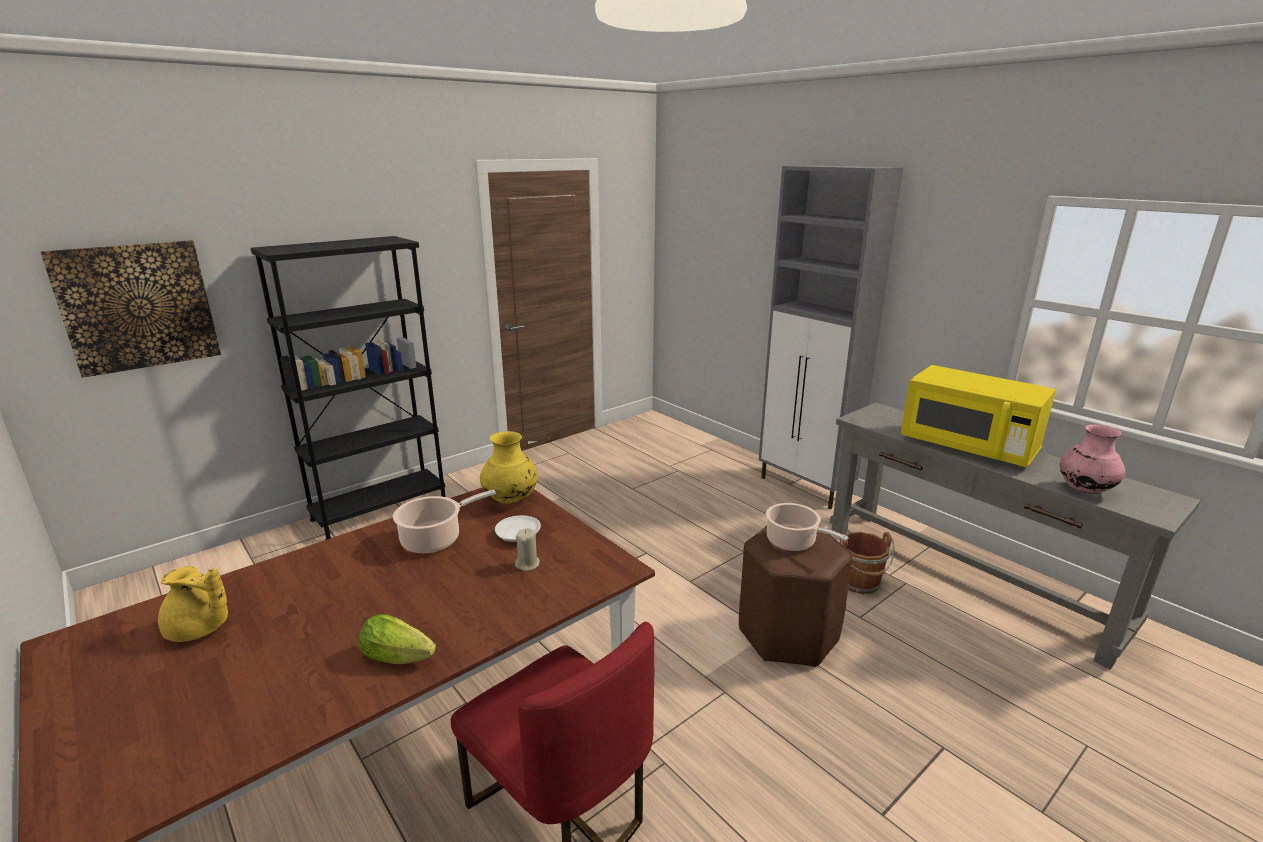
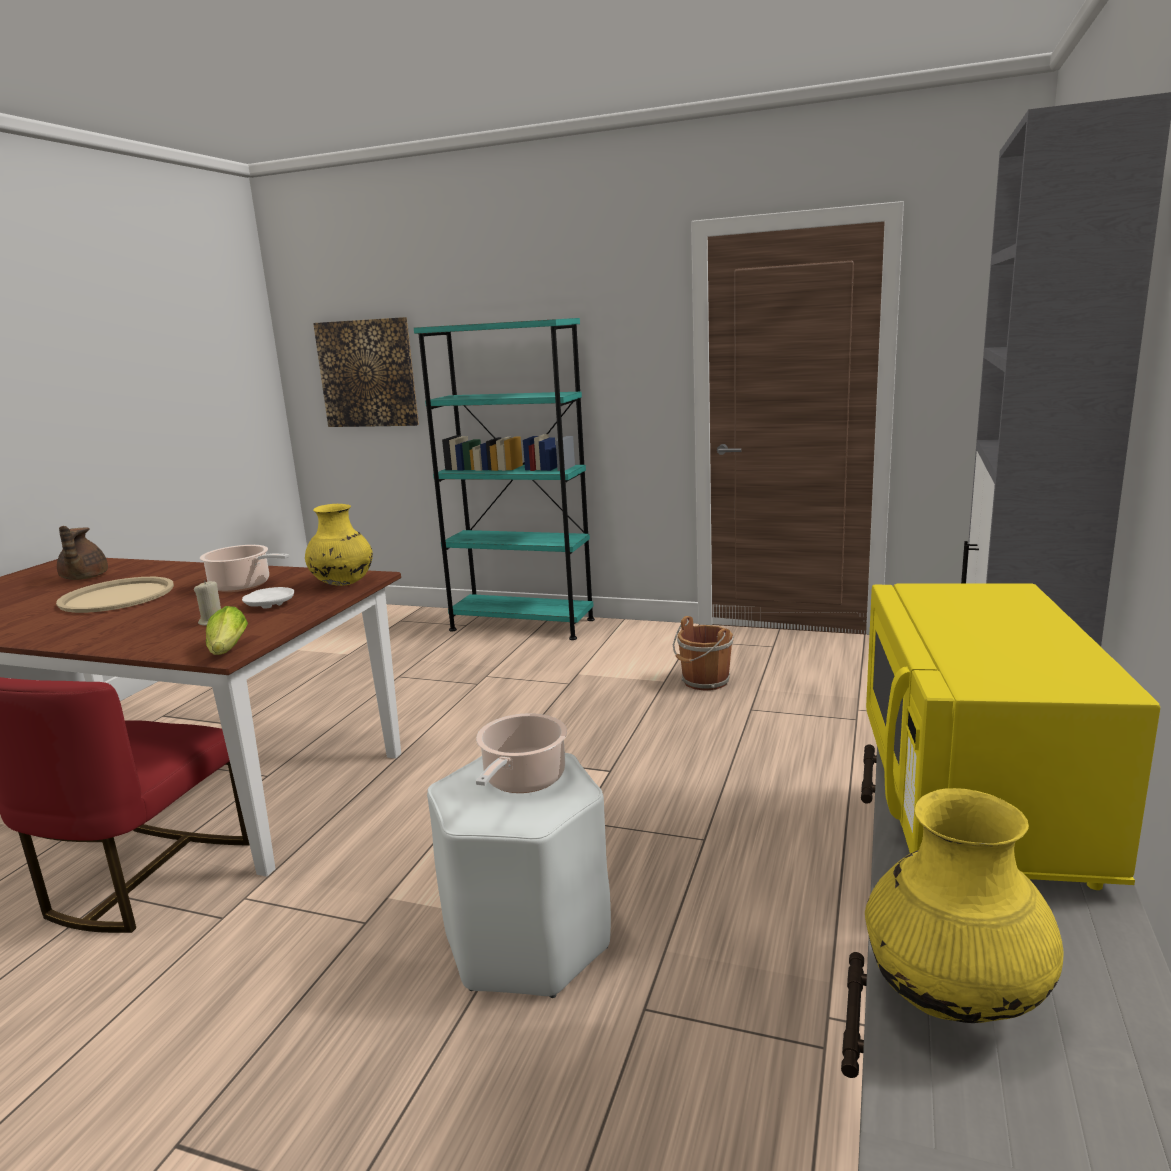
camera: 60 degrees right, 5 degrees down
yellow teapot [158,566,228,642] -> brown teapot [57,526,108,580]
black bookcase [251,236,446,540] -> turquoise bookcase [414,318,595,640]
lettuce [359,614,436,664] -> lettuce moved to [206,606,248,655]
brown stool [739,525,853,667] -> white stool [427,753,611,998]
brown bucket [839,532,895,594] -> brown bucket moved to [673,616,734,691]
pink vase [1060,425,1126,493] -> yellow vase [865,788,1064,1023]
none -> beige tray [56,577,174,613]

